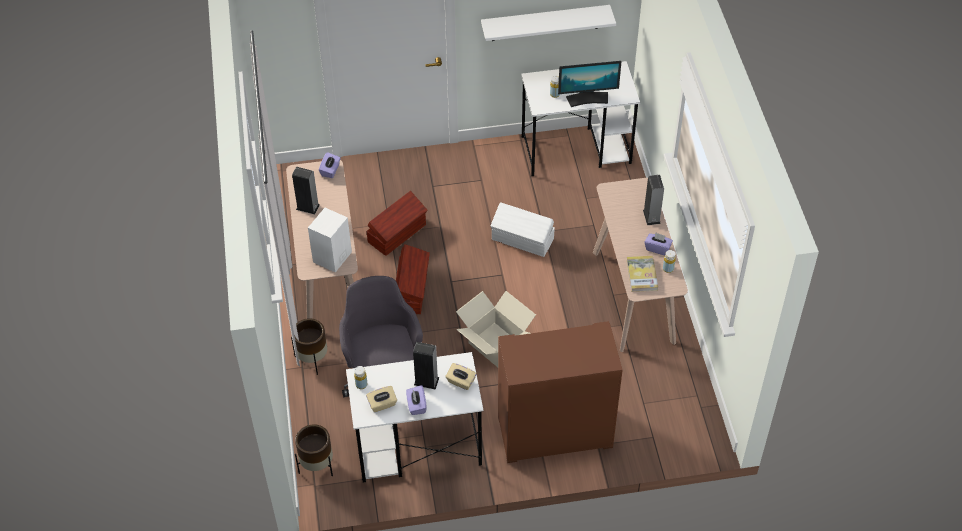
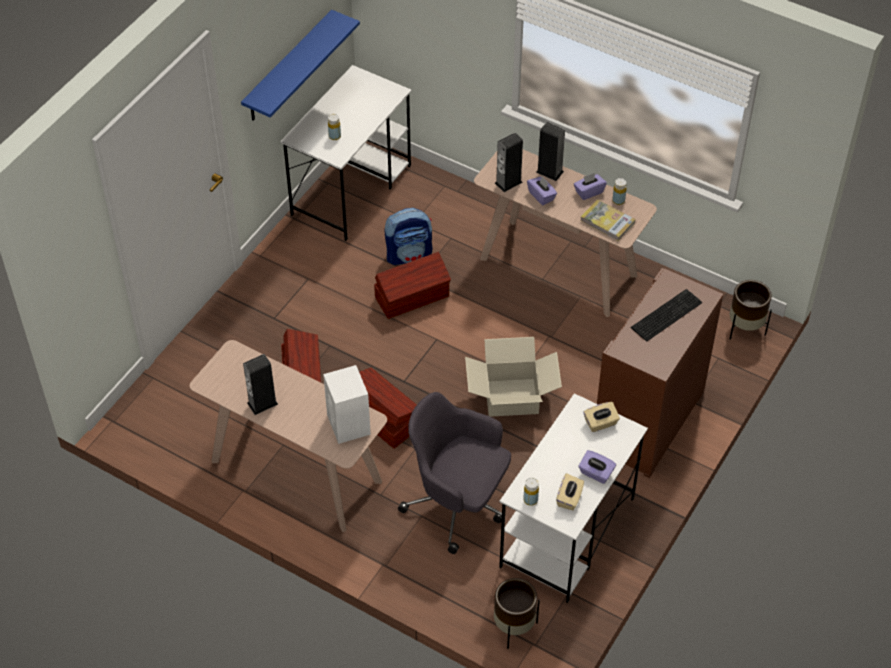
camera: 50 degrees left, 0 degrees up
brown planter [291,318,327,375] -> brown planter moved to [730,280,772,340]
purple tissue box [319,152,341,178] -> purple tissue box moved to [527,176,557,205]
speaker [413,342,439,390] -> speaker moved to [495,133,523,192]
white shelf [481,5,616,41] -> blue shelf [241,10,360,121]
white storage box [491,202,555,257] -> brown storage box [374,252,451,319]
monitor [558,61,622,107] -> none
none -> backpack [385,208,433,265]
none -> keyboard [631,289,702,342]

